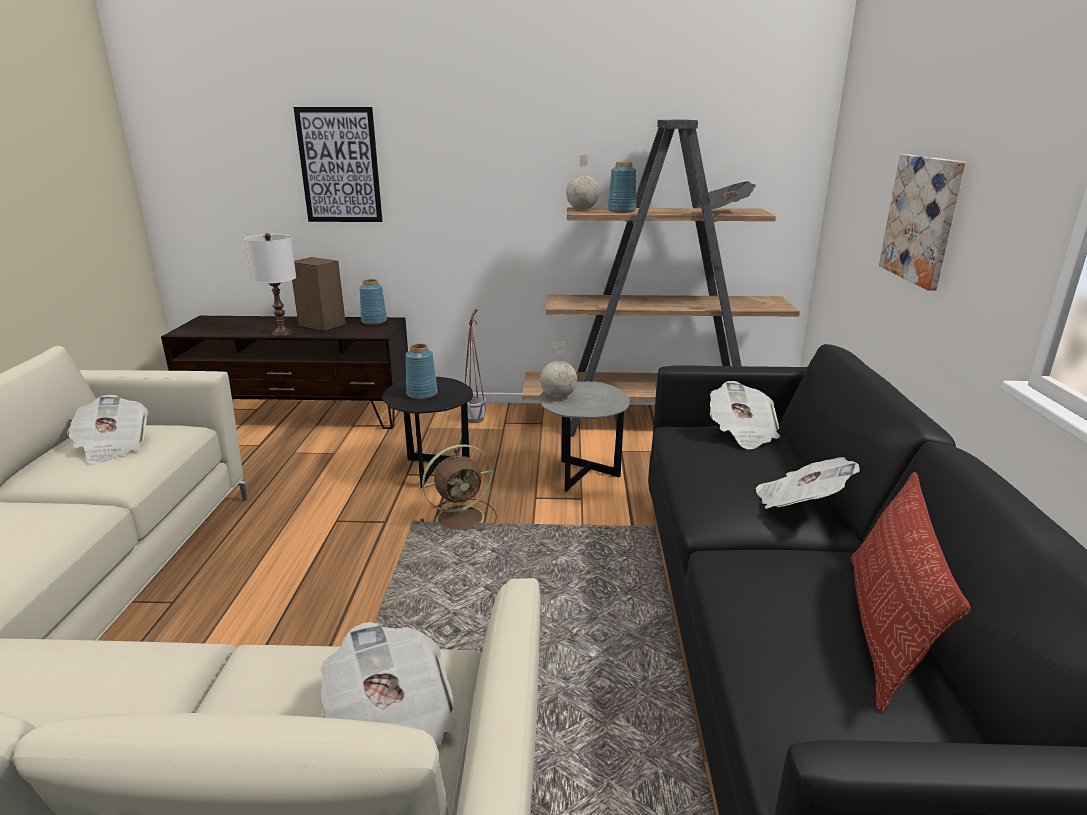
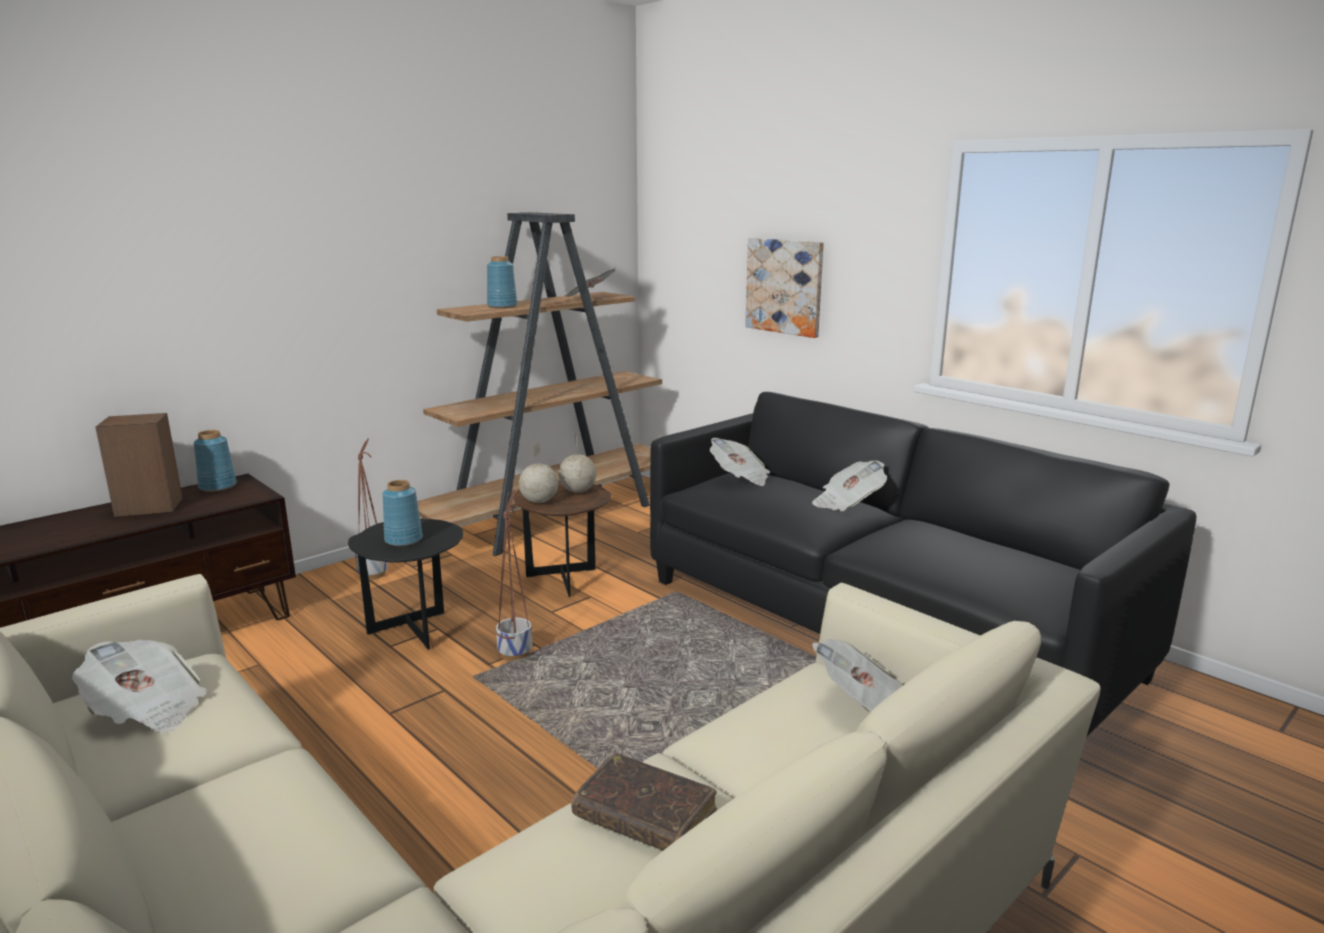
camera: 45 degrees left, 5 degrees down
white table lamp [244,233,296,336] -> none
picture [294,107,383,222] -> none
brown fan [420,444,497,537] -> planter [496,490,532,661]
grey side table [539,382,630,492] -> brown side table [514,481,611,597]
globe [566,155,600,210] -> globe moved to [558,433,597,493]
pillow [851,472,971,713] -> none
none -> brown book [571,753,717,851]

